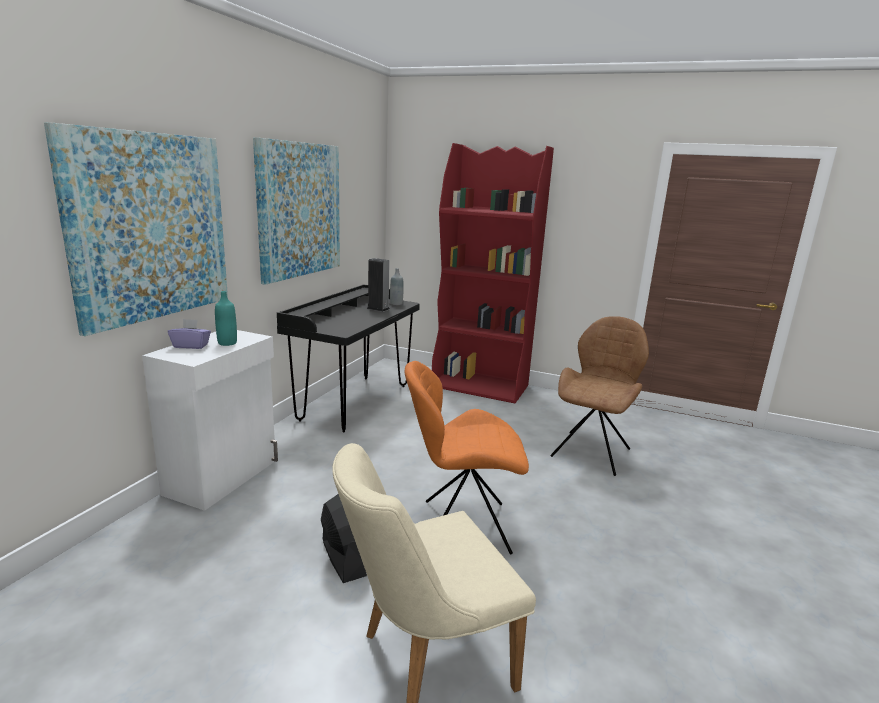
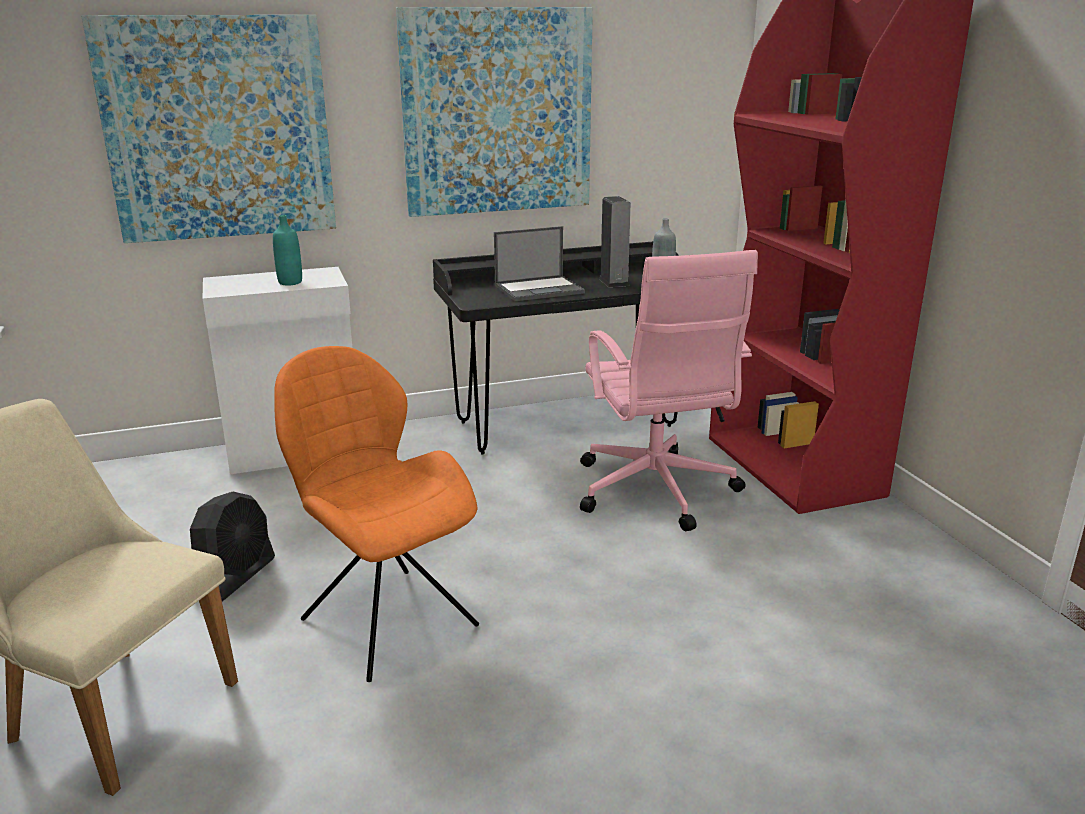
camera: 50 degrees right, 5 degrees up
purple tissue box [168,319,211,349] -> none
brown chair [550,316,649,476] -> none
none -> laptop [494,226,585,301]
none -> pink office chair [580,250,758,531]

